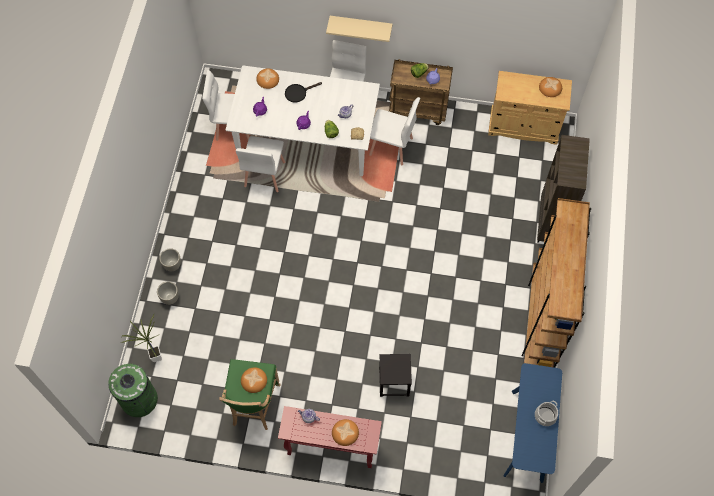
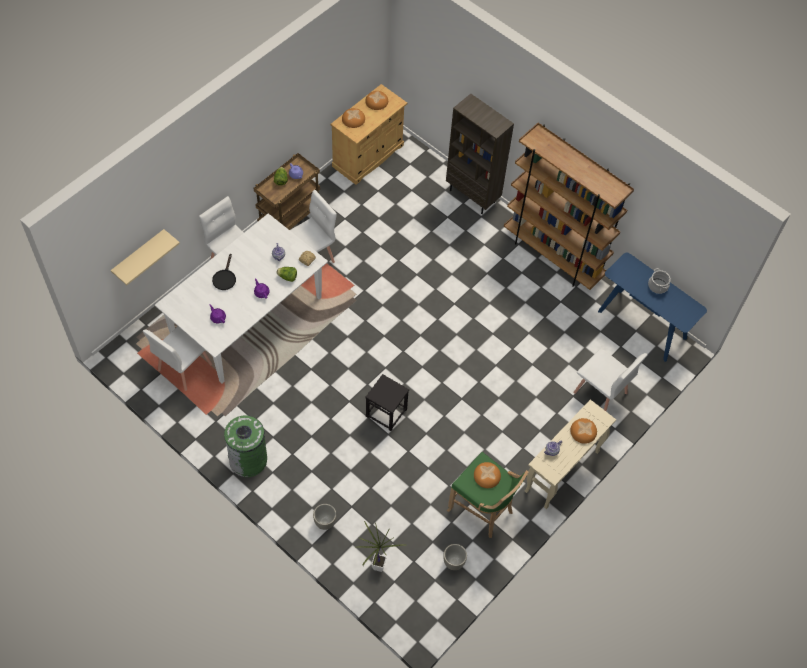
camera: 60 degrees left, 5 degrees down
green trash can [108,364,158,417] -> green trash can moved to [224,415,267,477]
grey planter [159,248,181,271] -> grey planter moved to [443,544,467,570]
white chair [236,136,285,192] -> white chair moved to [573,349,647,411]
bread [256,68,279,89] -> bread moved to [342,108,365,128]
red console table [278,406,382,468] -> beige console table [525,399,616,509]
beige shelf [326,16,392,42] -> beige shelf moved to [111,229,180,285]
black stool [379,354,412,397] -> black stool moved to [365,374,409,431]

